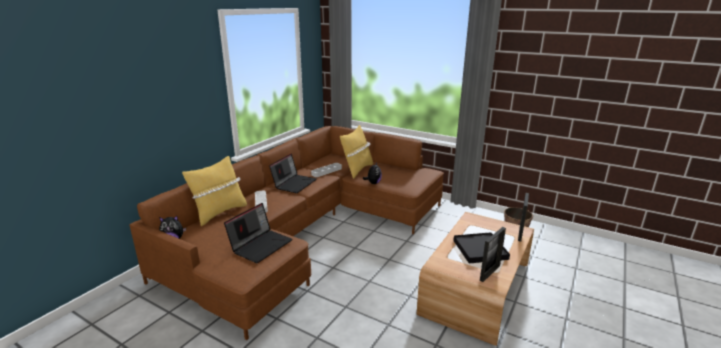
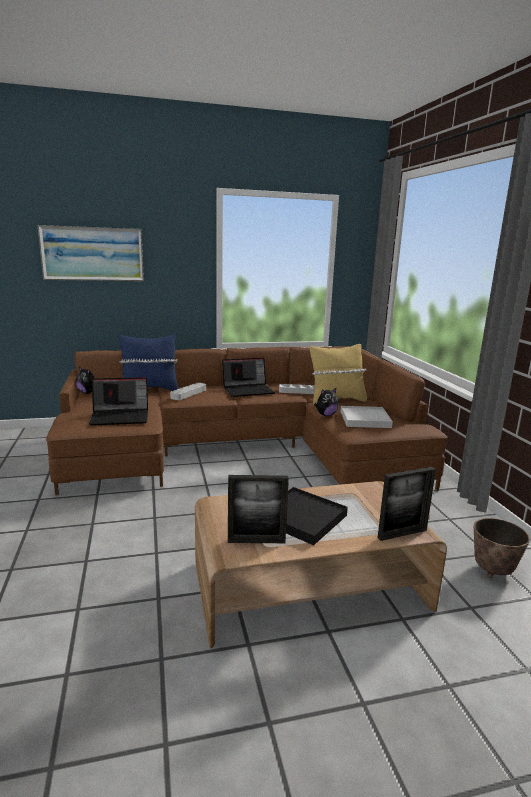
camera: 45 degrees right, 5 degrees down
yellow pillow [182,156,247,226] -> blue pillow [119,335,178,391]
none -> picture [38,225,144,281]
none -> white tray [341,406,393,428]

